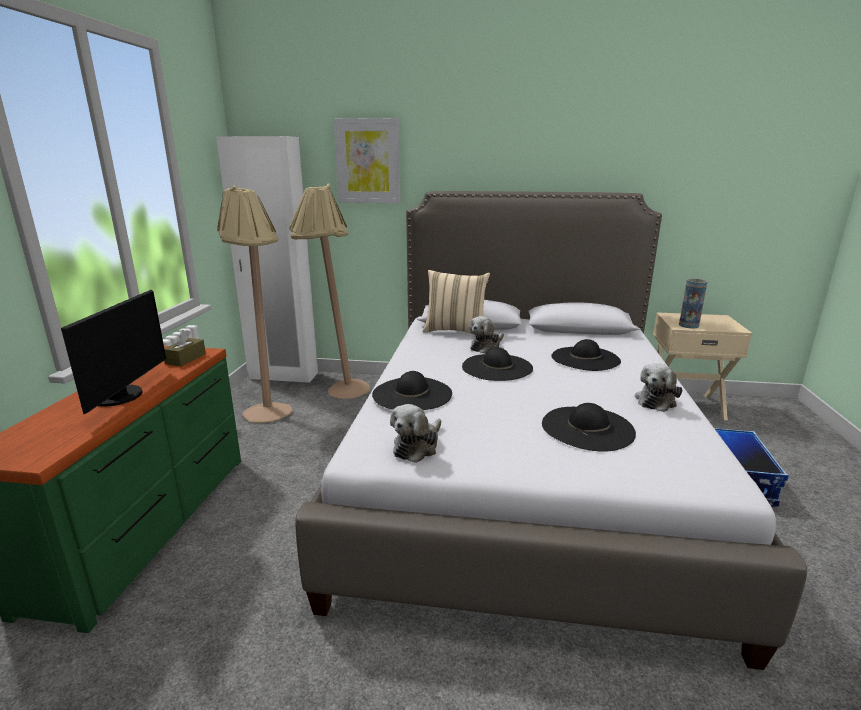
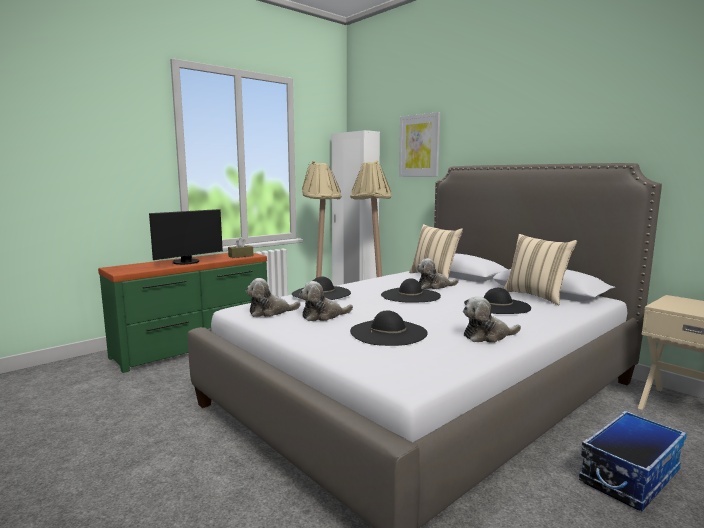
camera: 40 degrees right, 10 degrees down
vase [679,279,708,329] -> none
none -> plush toy [299,281,353,321]
none -> beige pillow [503,234,577,305]

